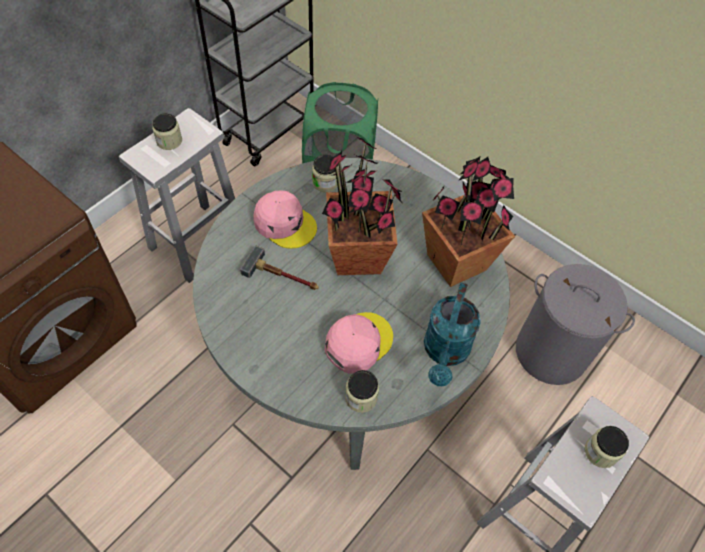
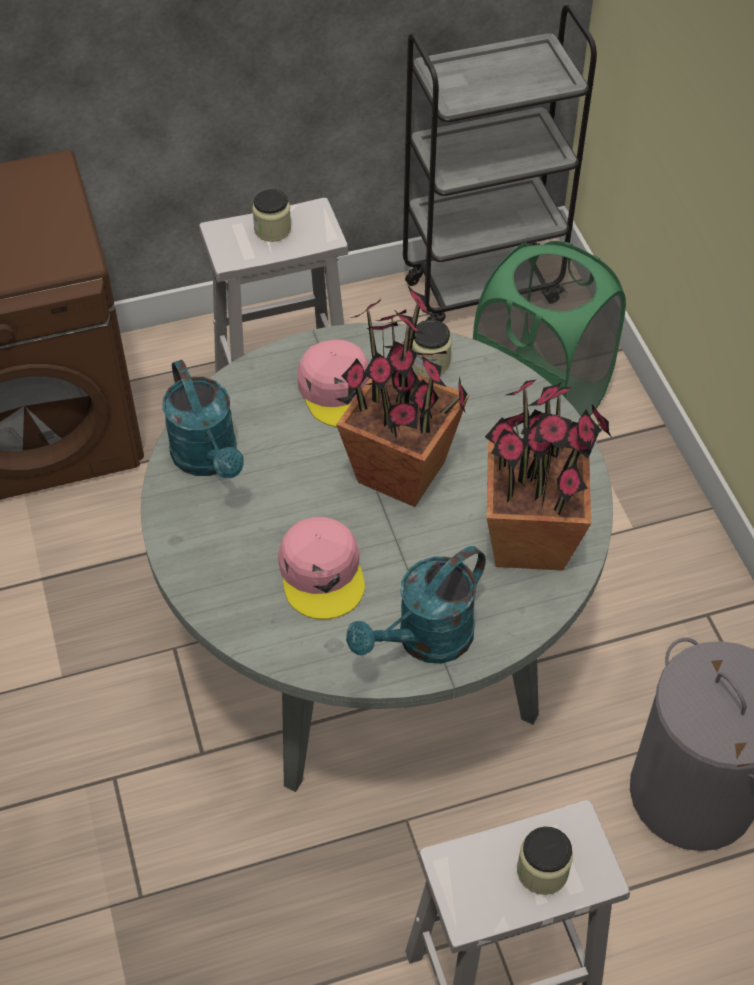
camera: 35 degrees right, 5 degrees down
hammer [240,246,319,290] -> none
pink cap [325,312,393,374] -> pink cap turned 90 degrees clockwise [278,517,365,620]
jar [345,370,379,413] -> none
none -> turquoise watering can [162,360,244,479]

